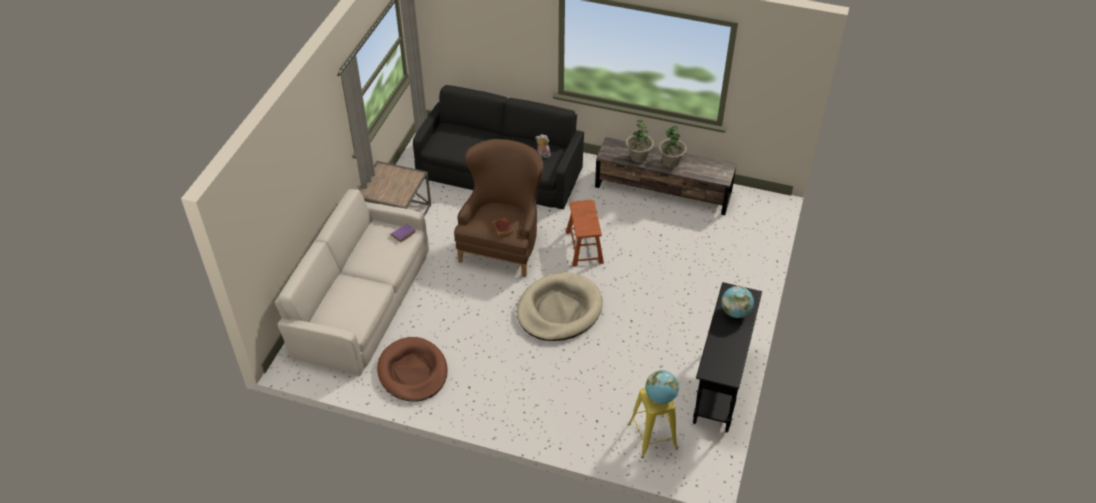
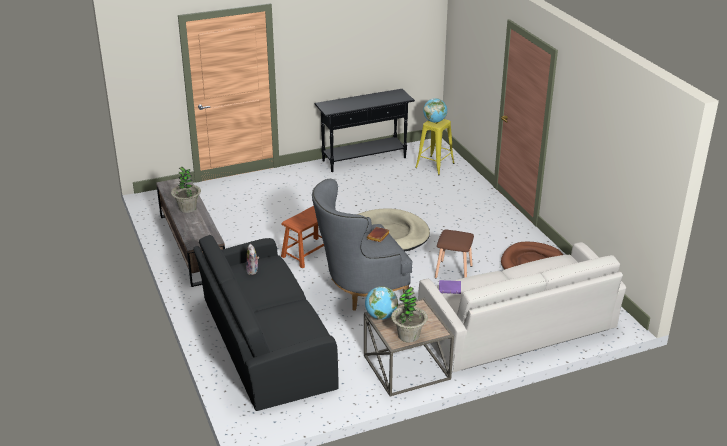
camera: 130 degrees left, 15 degrees down
brown armchair [454,139,544,277] -> grey armchair [312,179,413,311]
potted plant [625,120,654,163] -> potted plant moved to [391,286,428,342]
globe [721,286,754,318] -> globe moved to [365,286,398,320]
none -> brown stool [435,230,474,279]

